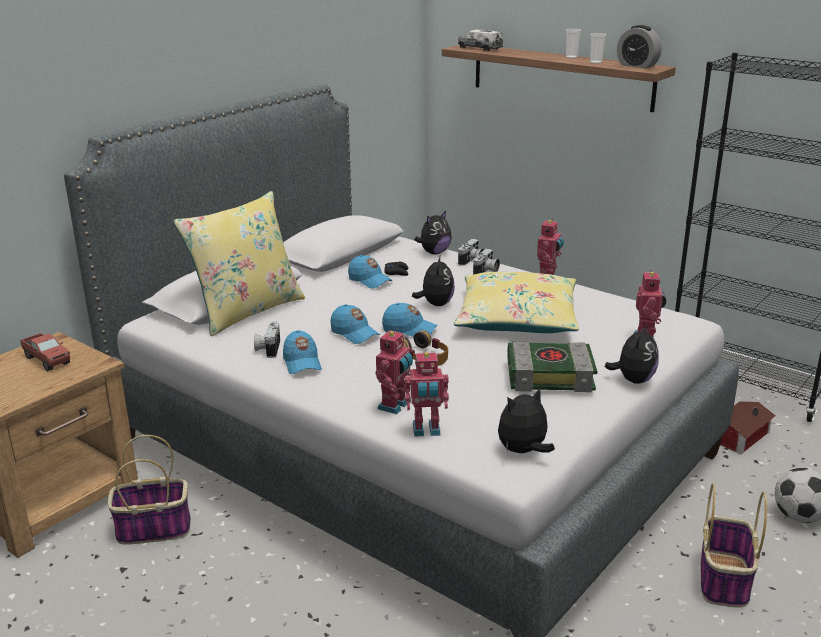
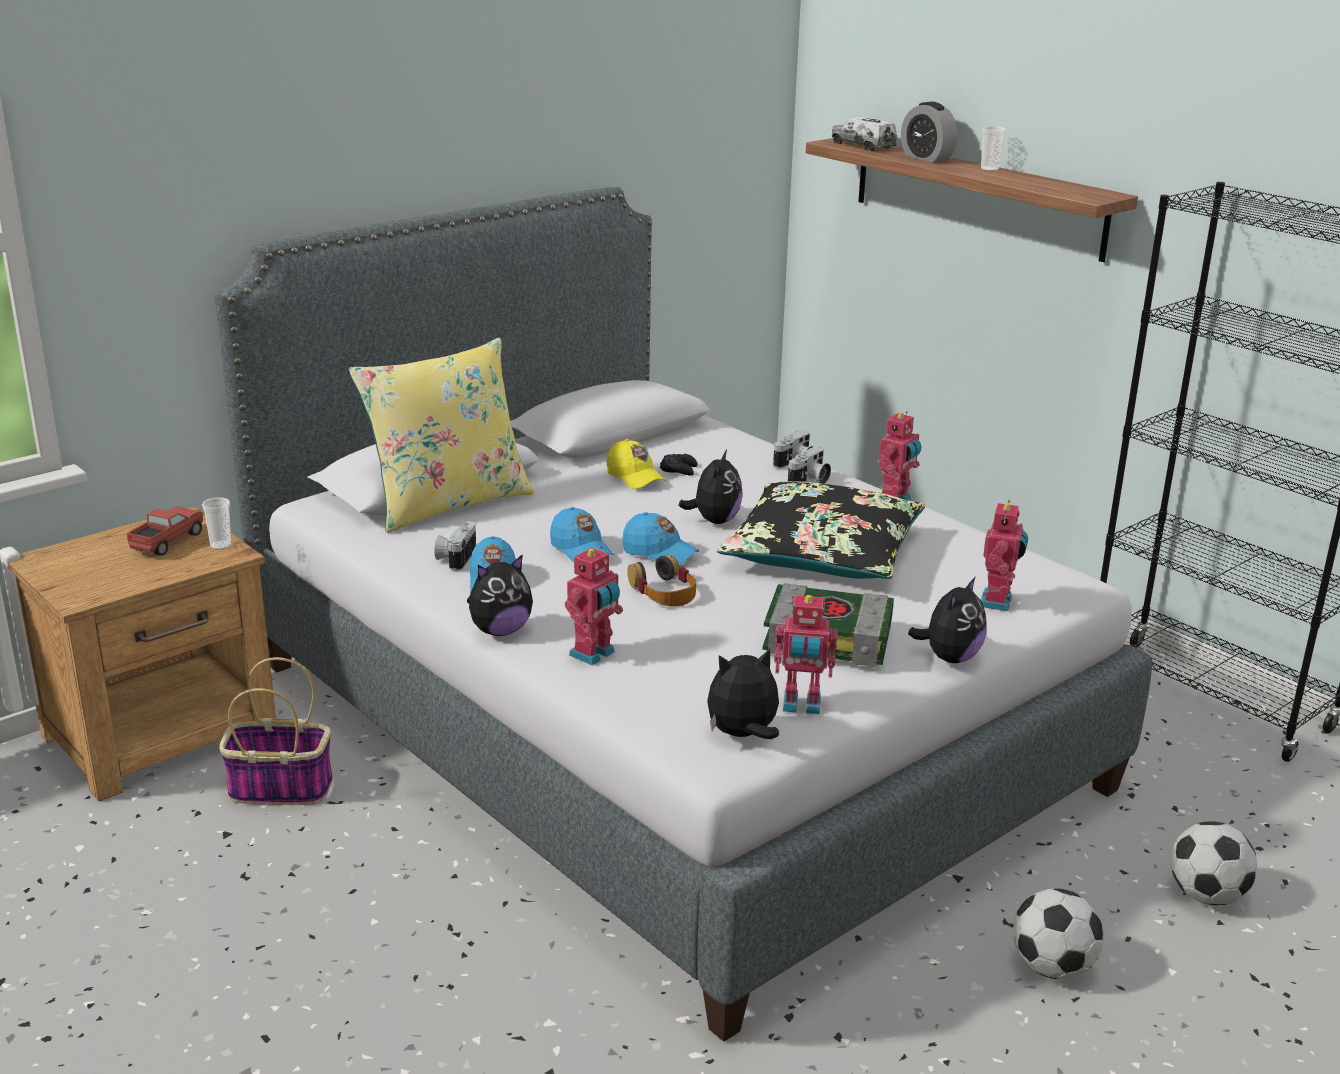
camera: 10 degrees right, 0 degrees up
toy truck [20,333,70,371] -> toy truck turned 120 degrees counterclockwise [127,506,203,556]
blue cap [348,255,393,289] -> yellow cap [607,439,666,489]
toy robot [404,352,449,437] -> toy robot moved to [774,595,838,714]
plush toy [414,211,452,254] -> plush toy moved to [467,554,533,636]
yellow pillow [454,272,579,333] -> black pillow [717,481,925,579]
cup [590,33,606,64] -> cup moved to [202,497,232,550]
alarm clock [617,25,662,69] -> alarm clock moved to [901,102,958,163]
basket [701,483,767,608] -> football [1013,888,1103,979]
toy house [720,401,776,454] -> none

